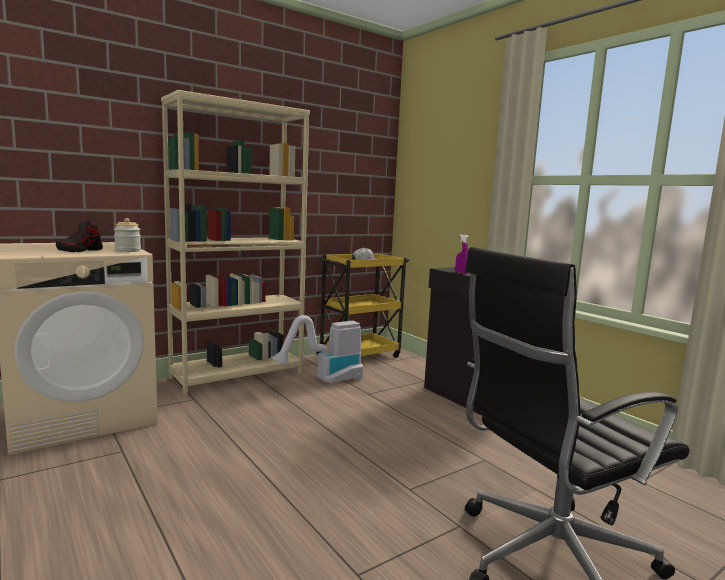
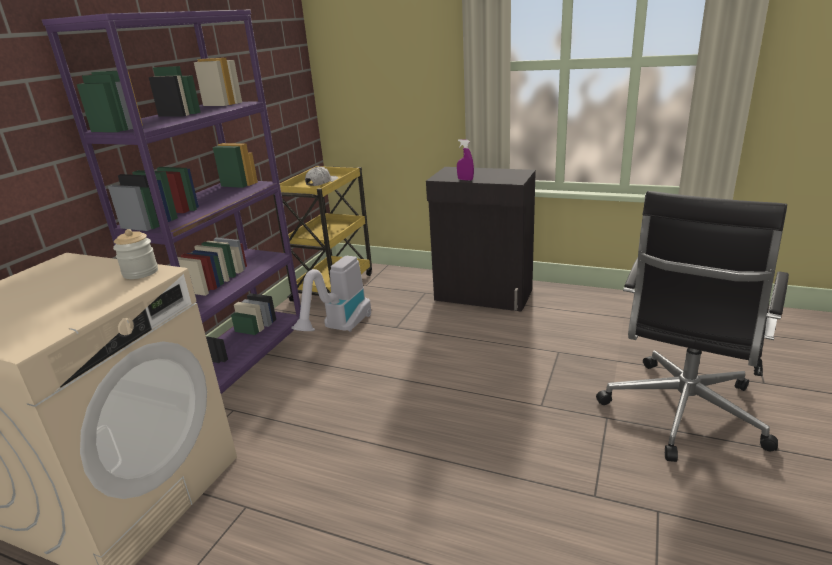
camera: 30 degrees left, 15 degrees up
shoe [56,220,103,252] -> none
beige bookcase [161,90,310,395] -> purple bookcase [42,9,301,394]

